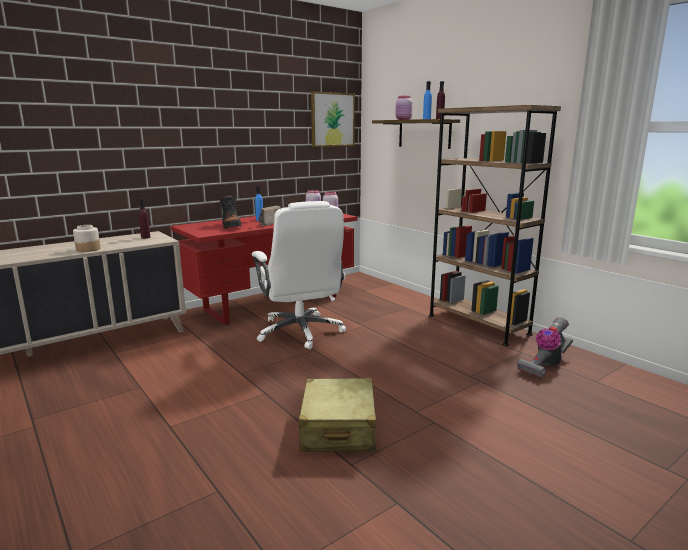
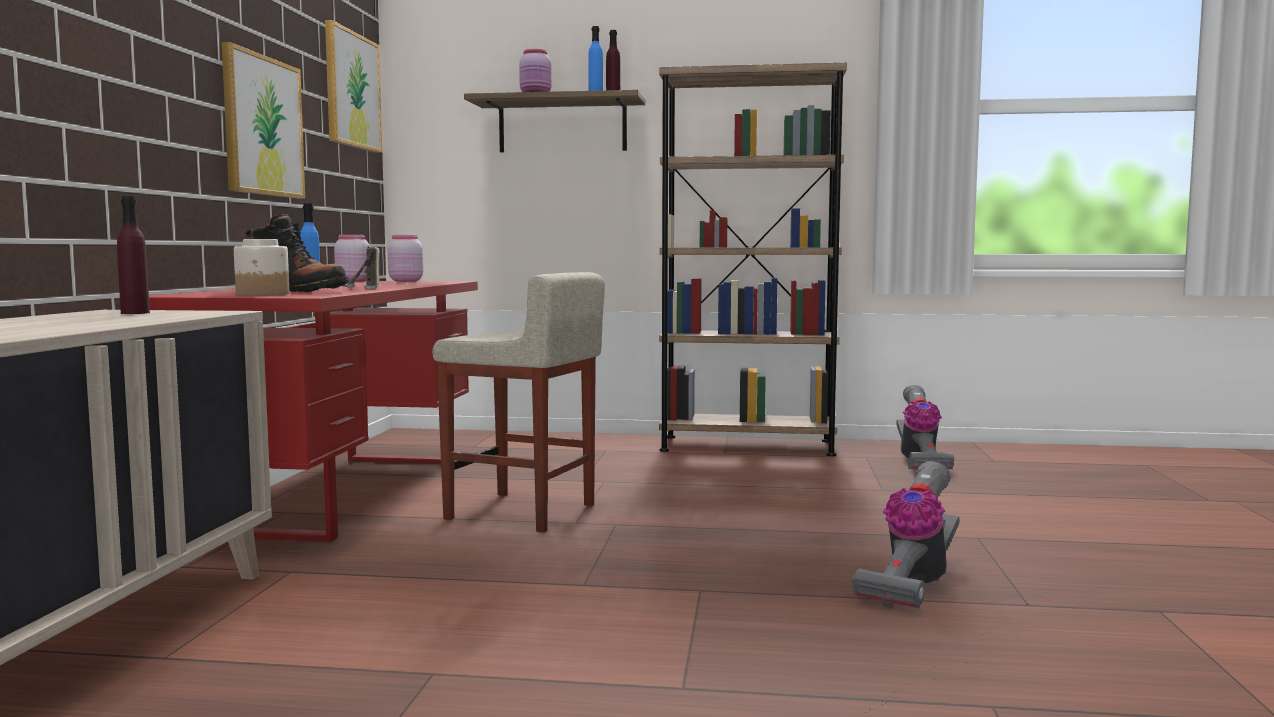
camera: 45 degrees left, 10 degrees down
jar [73,225,100,252] -> jar moved to [234,239,289,296]
white office chair [252,201,346,349] -> beige stool [432,272,605,533]
beige suitcase [299,378,376,452] -> vacuum cleaner [852,461,959,609]
none -> picture [222,42,305,198]

